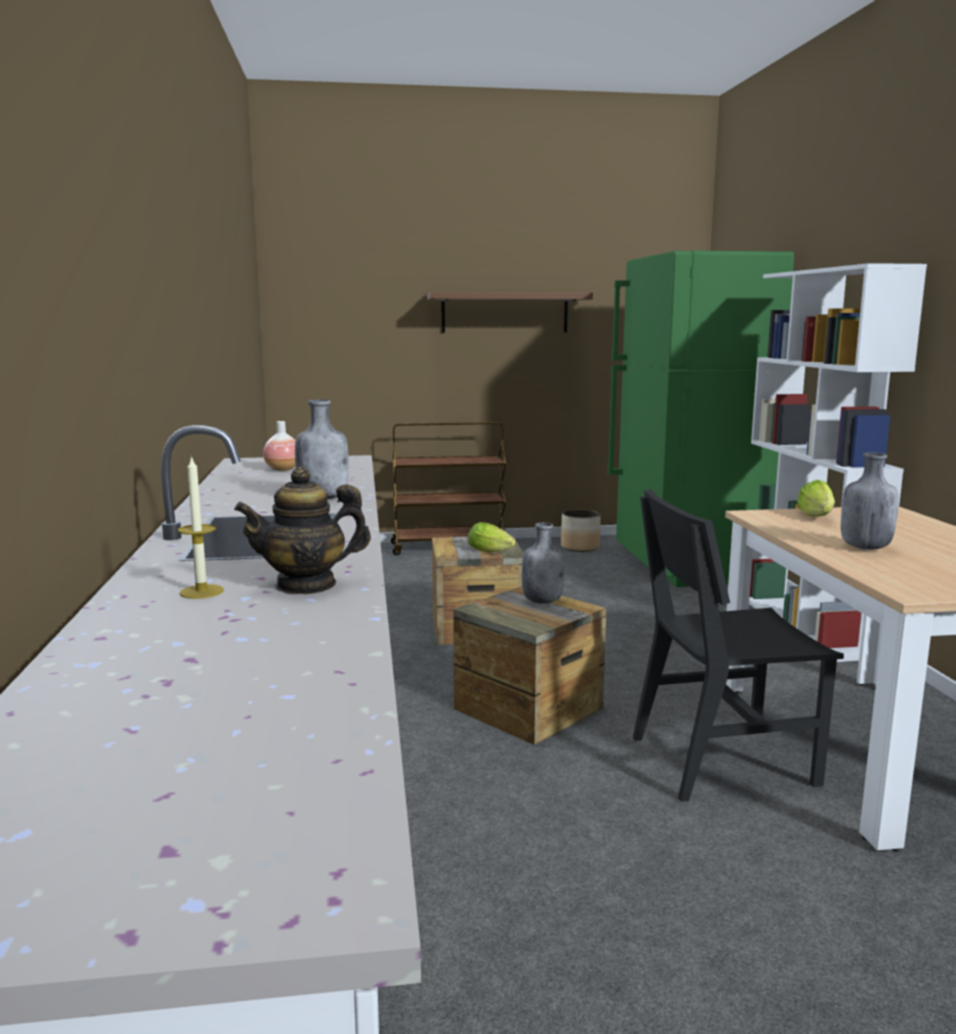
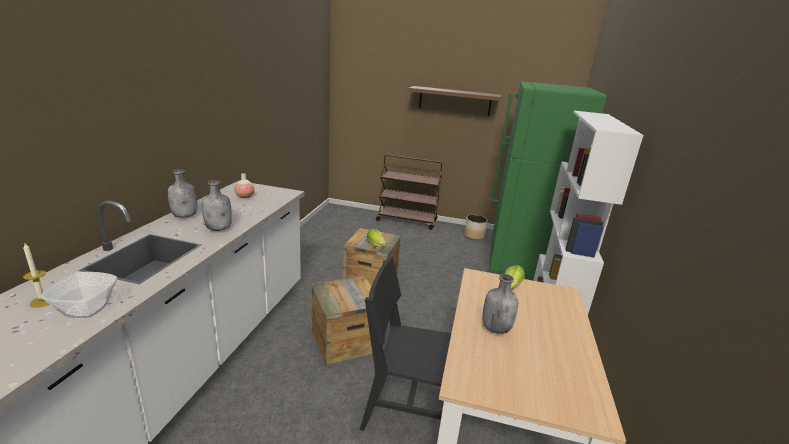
camera: 20 degrees right, 10 degrees up
teapot [234,467,371,594] -> bowl [40,272,117,318]
grey bottle [522,522,565,604] -> grey bottle moved to [168,169,197,218]

